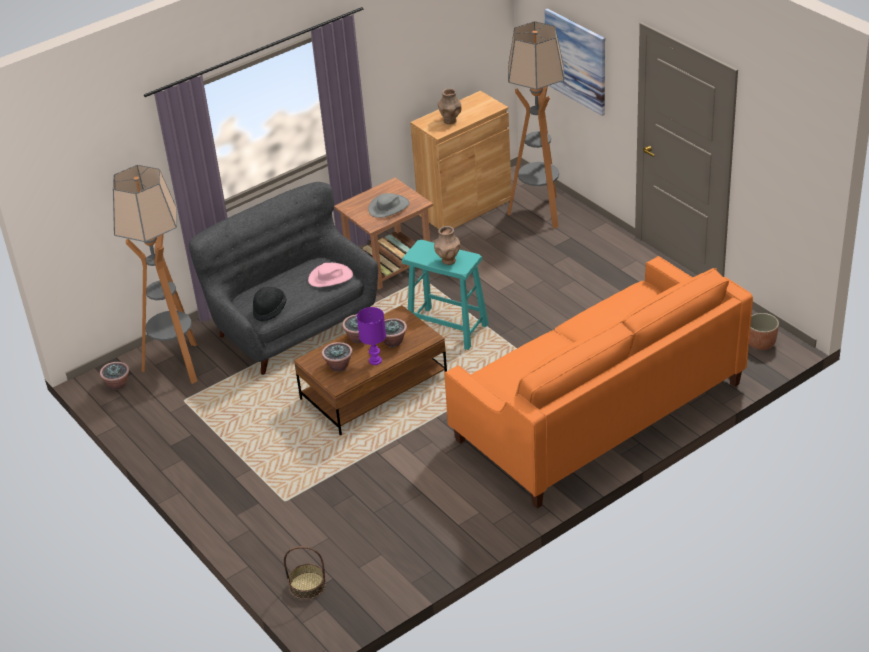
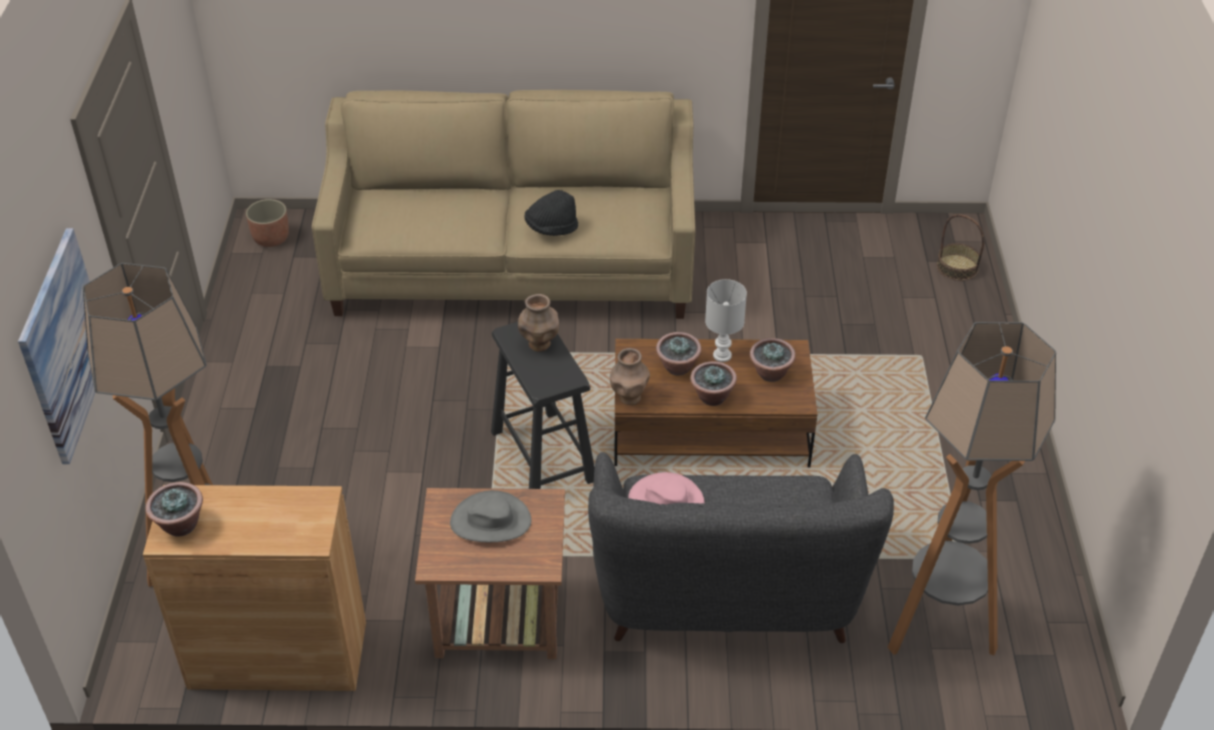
camera: 145 degrees left, 5 degrees up
potted plant [100,362,130,390] -> potted plant moved to [145,482,203,537]
black hat [253,287,286,322] -> black hat moved to [524,190,578,236]
purple table lamp [357,307,386,365] -> white table lamp [705,279,747,362]
turquoise stool [402,240,489,350] -> black stool [491,322,595,489]
brown vase [438,88,461,124] -> brown vase moved to [610,348,650,405]
orange sofa [444,256,753,508] -> beige sofa [312,90,695,319]

